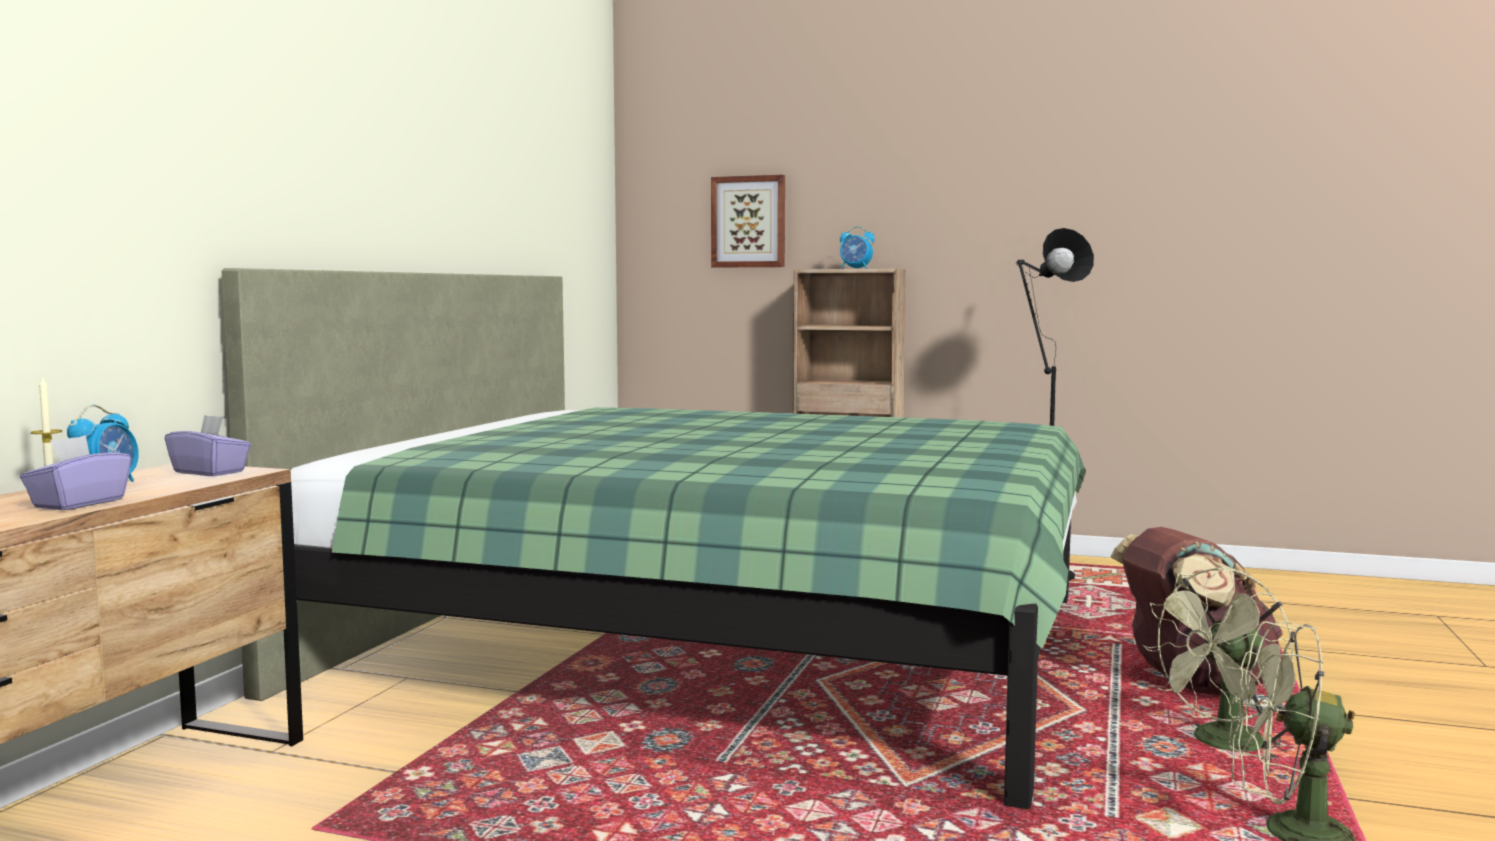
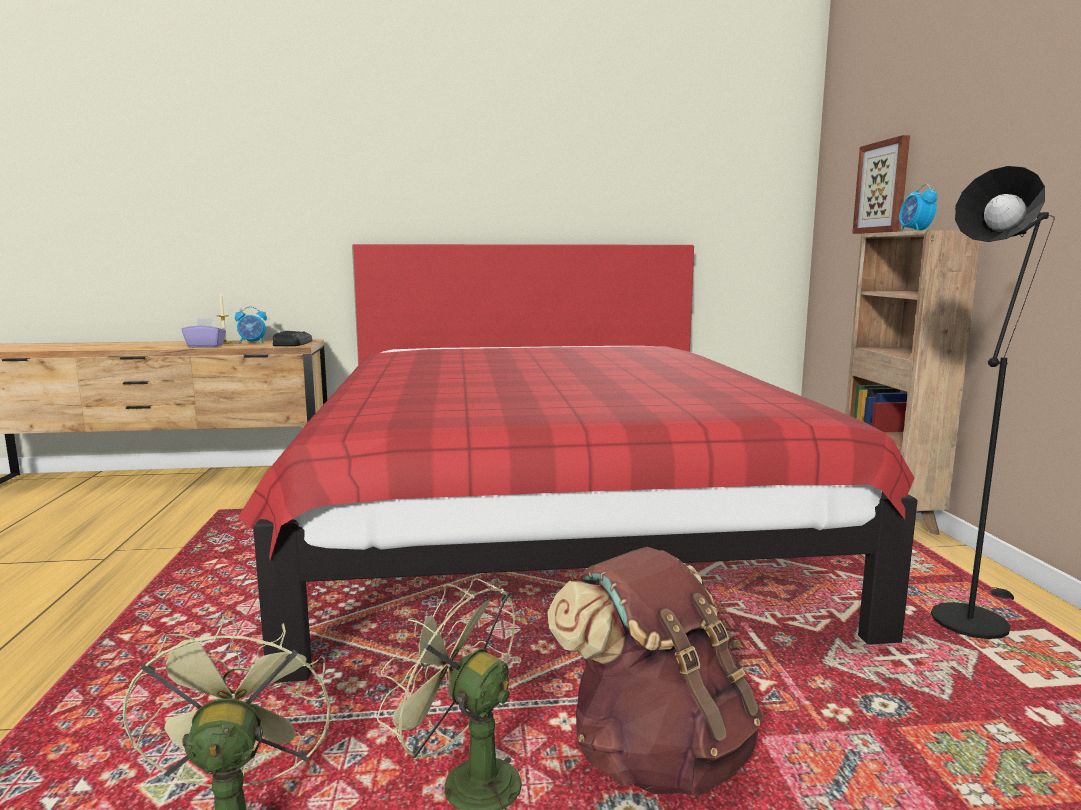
camera: 65 degrees right, 5 degrees up
purple tissue box [165,415,251,476] -> radio [273,331,313,346]
green bed [222,268,1086,809] -> red bed [238,244,918,683]

